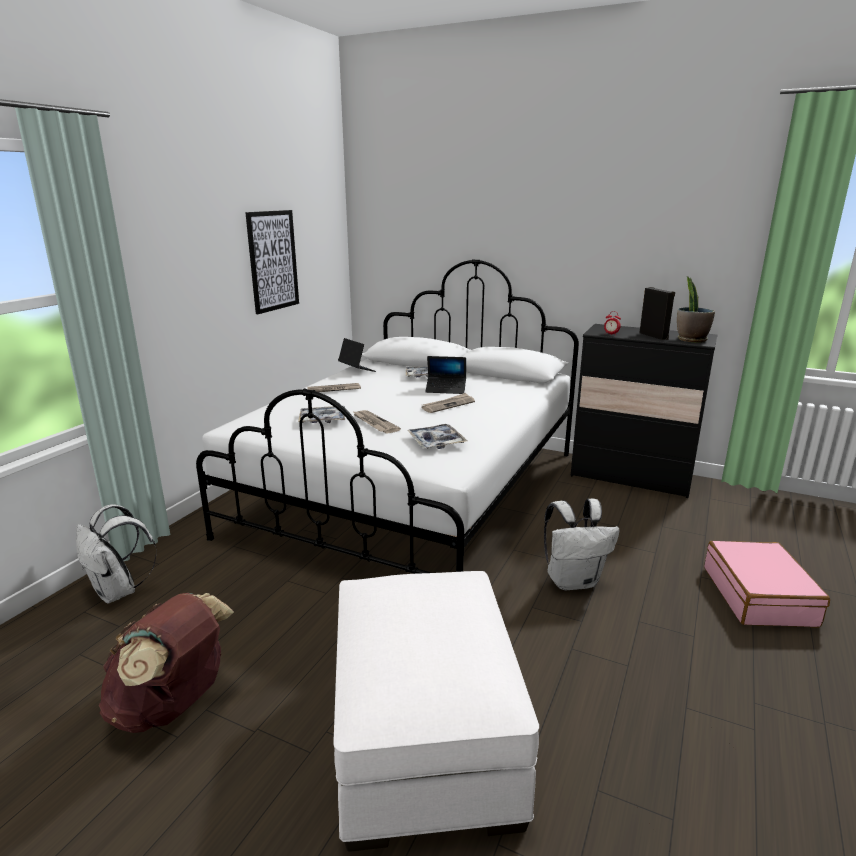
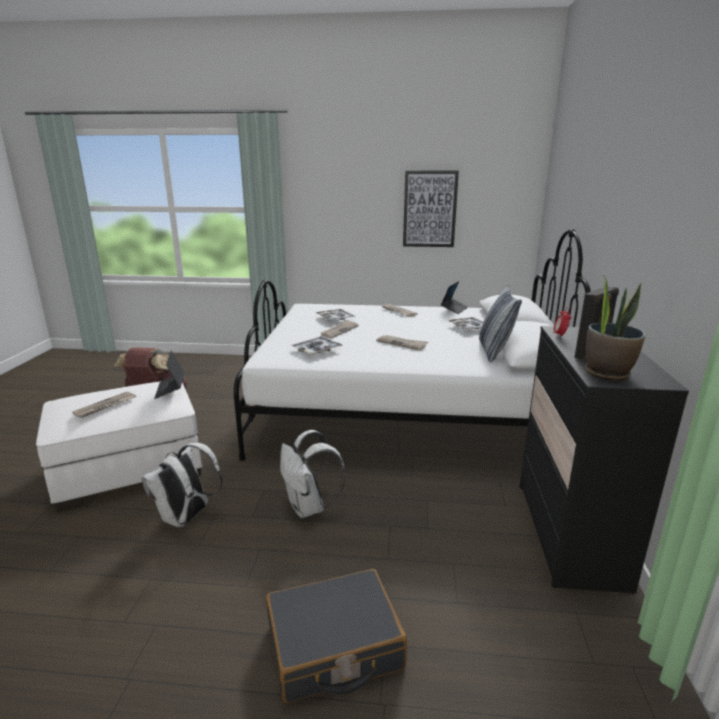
camera: 70 degrees right, 0 degrees up
white backpack [76,504,157,604] -> white backpack moved to [142,443,222,527]
laptop [425,356,466,394] -> laptop moved to [154,351,184,399]
pink suitcase [704,541,830,628] -> black suitcase [266,569,407,703]
none -> newspaper [72,391,136,418]
none -> pillow [479,284,522,362]

